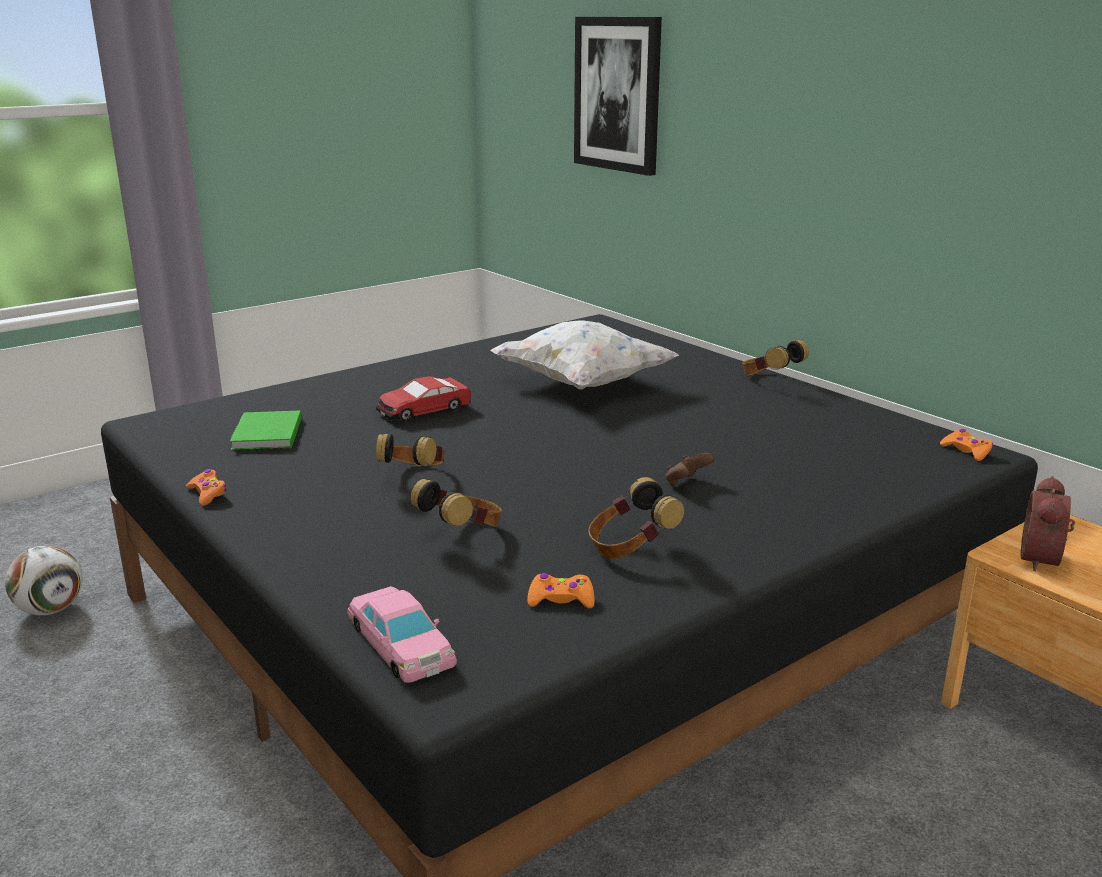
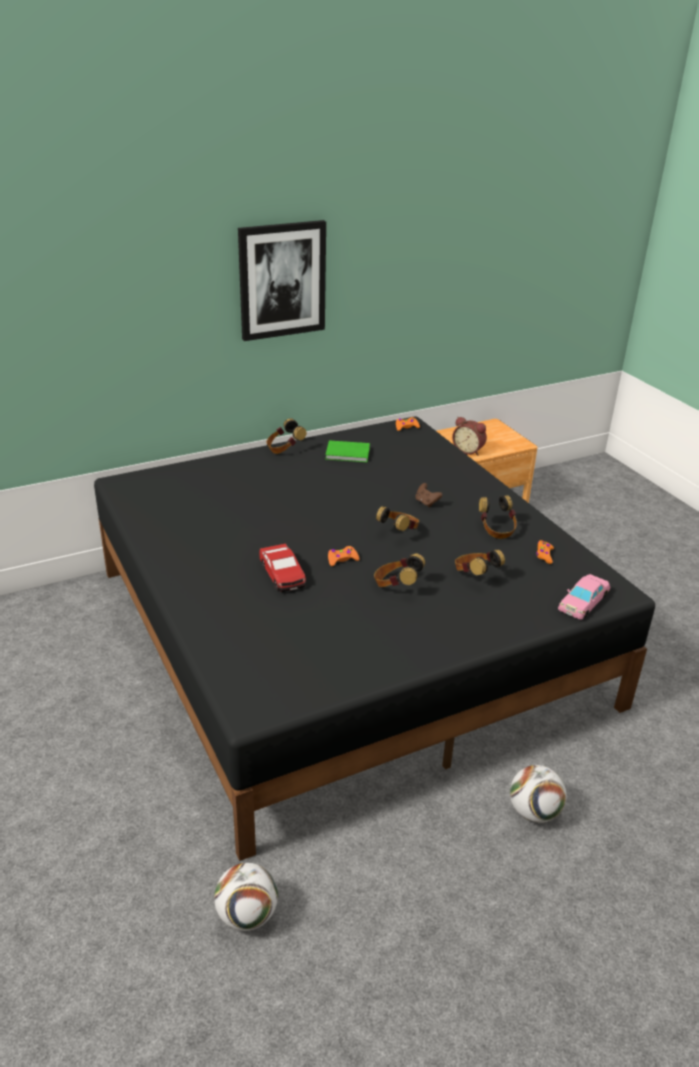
camera: 80 degrees left, 10 degrees up
orange game controller [186,469,226,506] -> orange game controller moved to [328,546,360,566]
green book [230,411,301,450] -> green book moved to [325,440,370,462]
pink toy car [347,586,457,683] -> pink toy car turned 150 degrees clockwise [558,574,610,620]
white pillow [490,320,679,390] -> none
picture [574,17,662,176] -> picture moved to [238,220,326,341]
none -> headphones [376,506,419,531]
none -> football [510,765,567,823]

